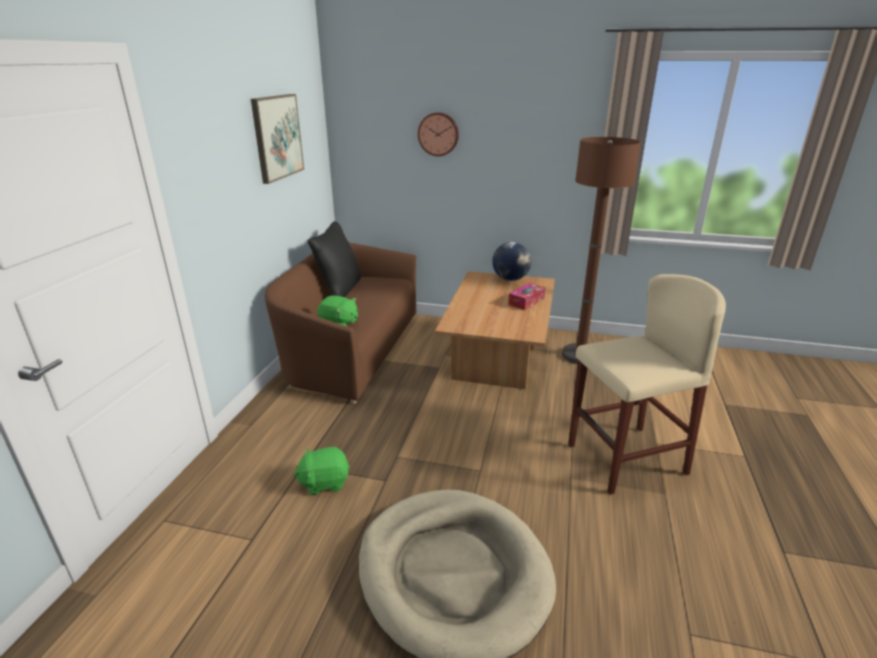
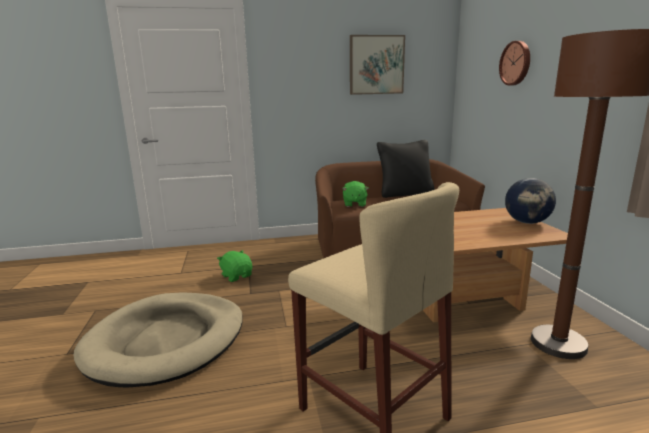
camera: 65 degrees right, 10 degrees down
tissue box [508,283,545,310] -> none

